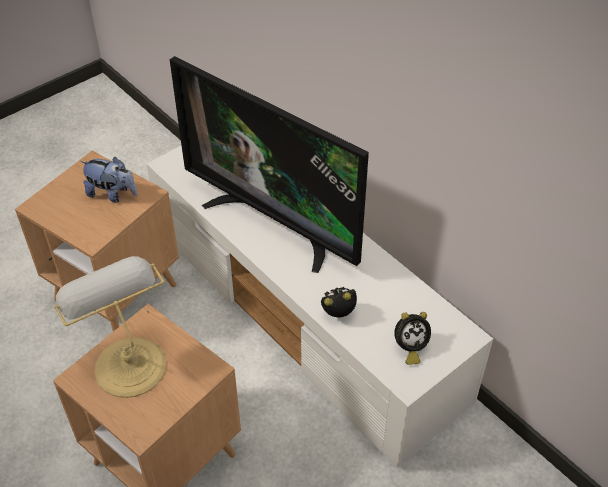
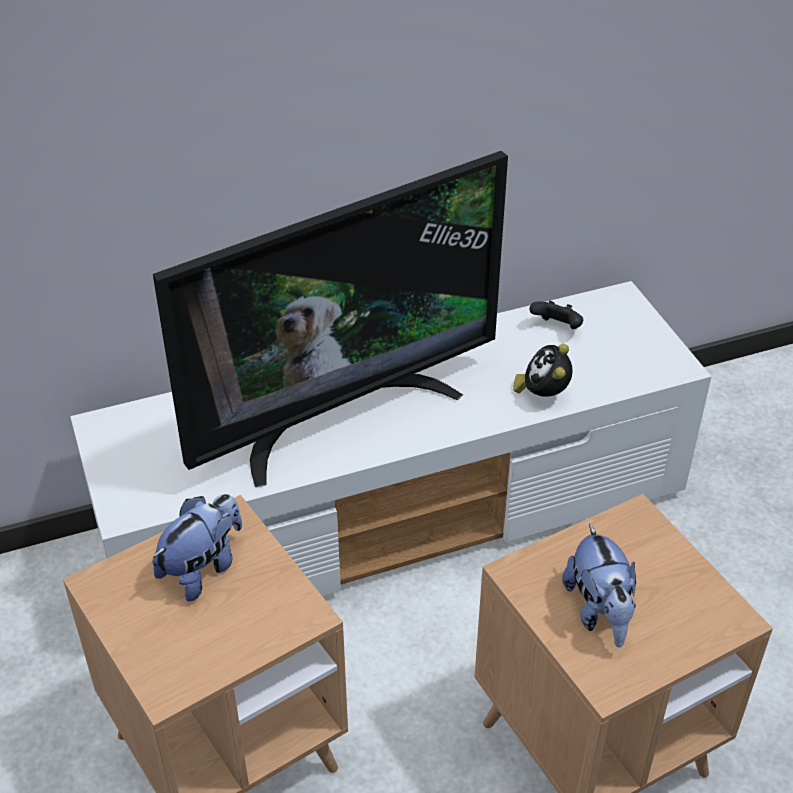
camera: 70 degrees left, 5 degrees down
table lamp [54,256,166,398] -> plush toy [562,523,637,647]
alarm clock [394,312,431,365] -> none
none -> black game controller [529,301,583,329]

